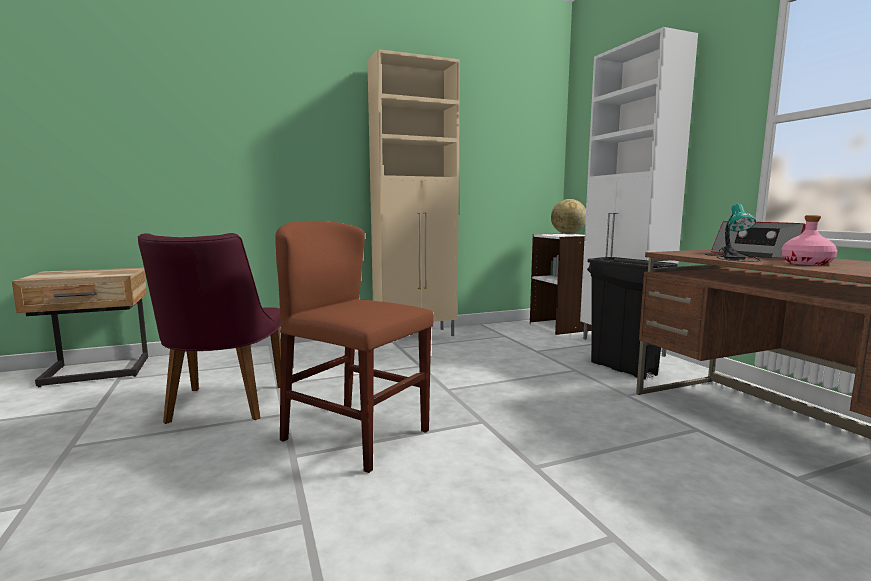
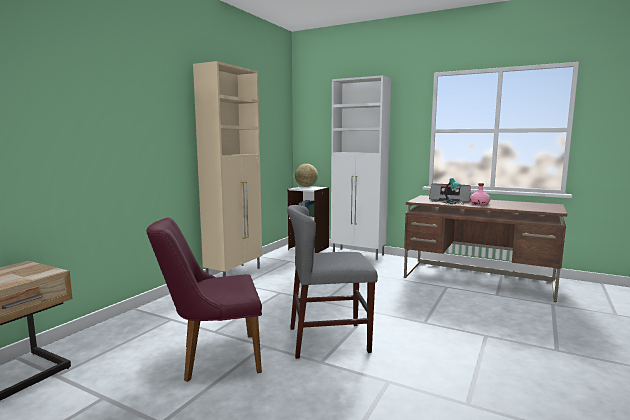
camera: 40 degrees left, 0 degrees up
purple chair [138,233,281,424] -> purple chair turned 120 degrees clockwise [146,218,262,382]
brown chair [275,221,434,473] -> grey chair [287,205,378,359]
black trash can [587,257,678,380] -> none

